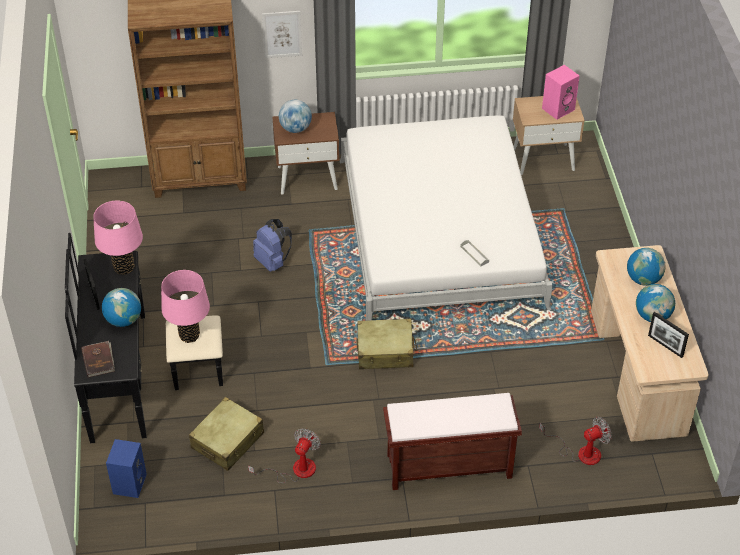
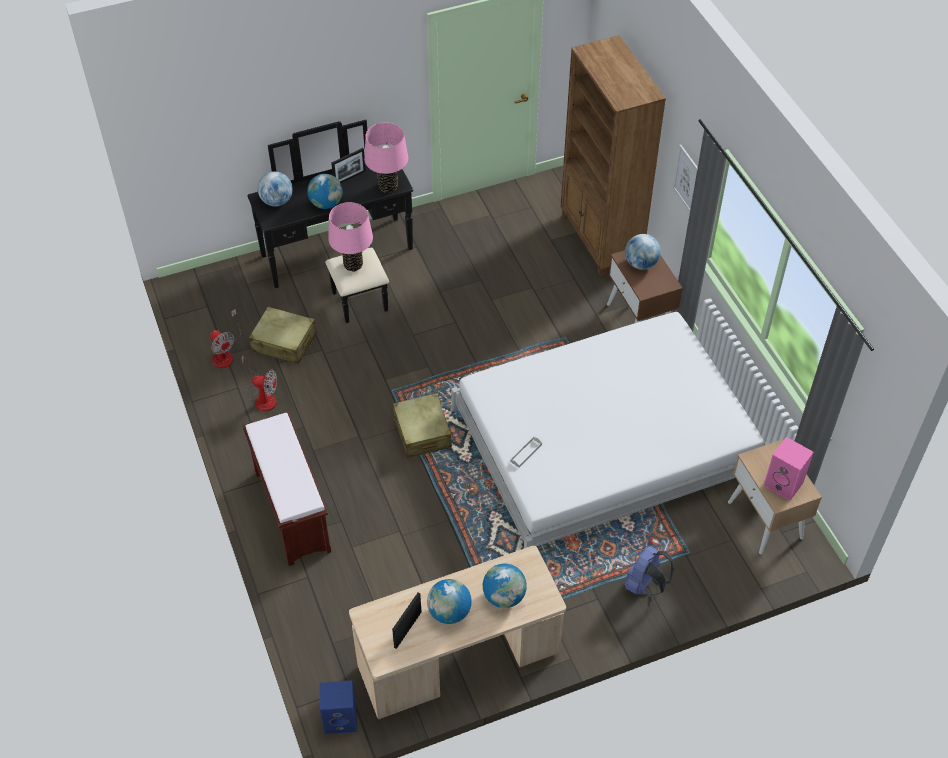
camera: 75 degrees right, 5 degrees up
brown book [81,341,115,378] -> globe [258,171,293,206]
blue speaker [106,439,147,498] -> blue speaker moved to [319,680,357,734]
blue backpack [253,219,292,272] -> blue backpack moved to [624,546,674,596]
fan [539,417,612,465] -> fan moved to [210,309,241,368]

